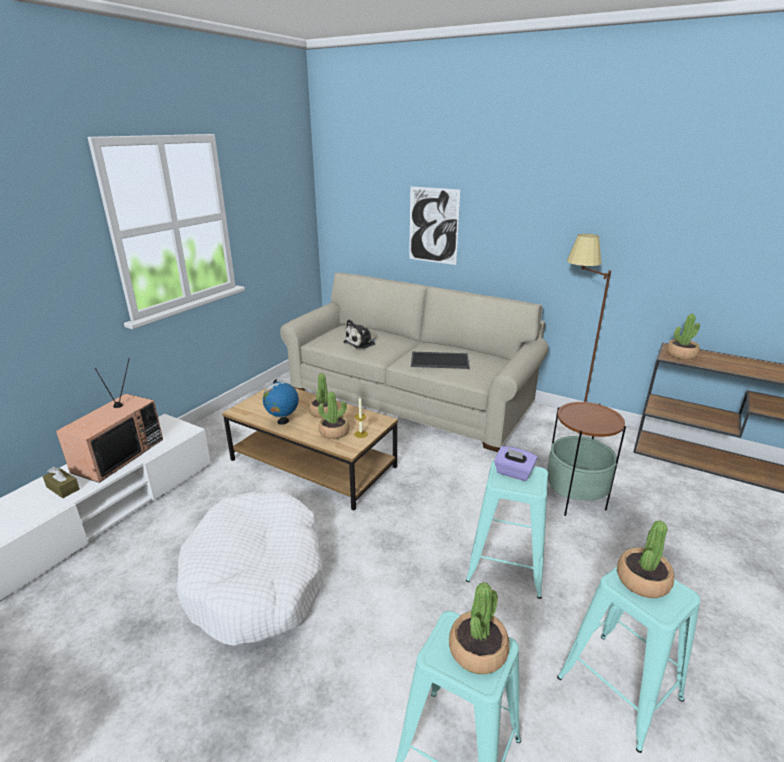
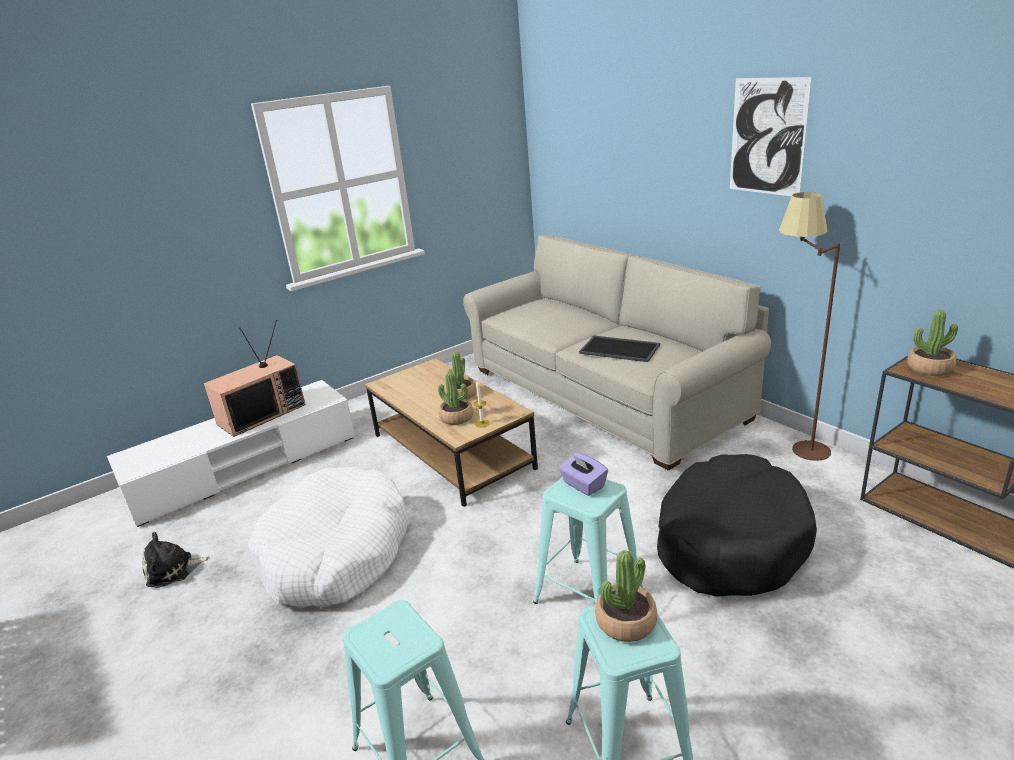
camera: 25 degrees right, 0 degrees up
brown tissue box [43,467,80,498] -> none
globe [263,379,299,425] -> none
plush toy [344,319,376,349] -> plush toy moved to [142,532,210,588]
picture [409,186,460,265] -> picture moved to [730,77,812,196]
potted plant [449,582,509,674] -> none
side table [547,402,626,516] -> black dog bed [657,454,817,597]

